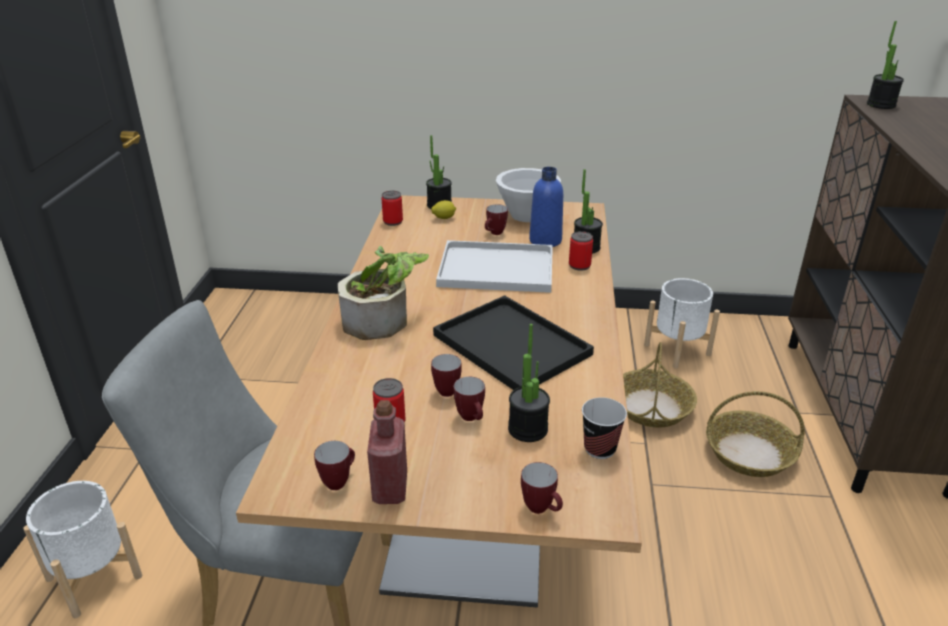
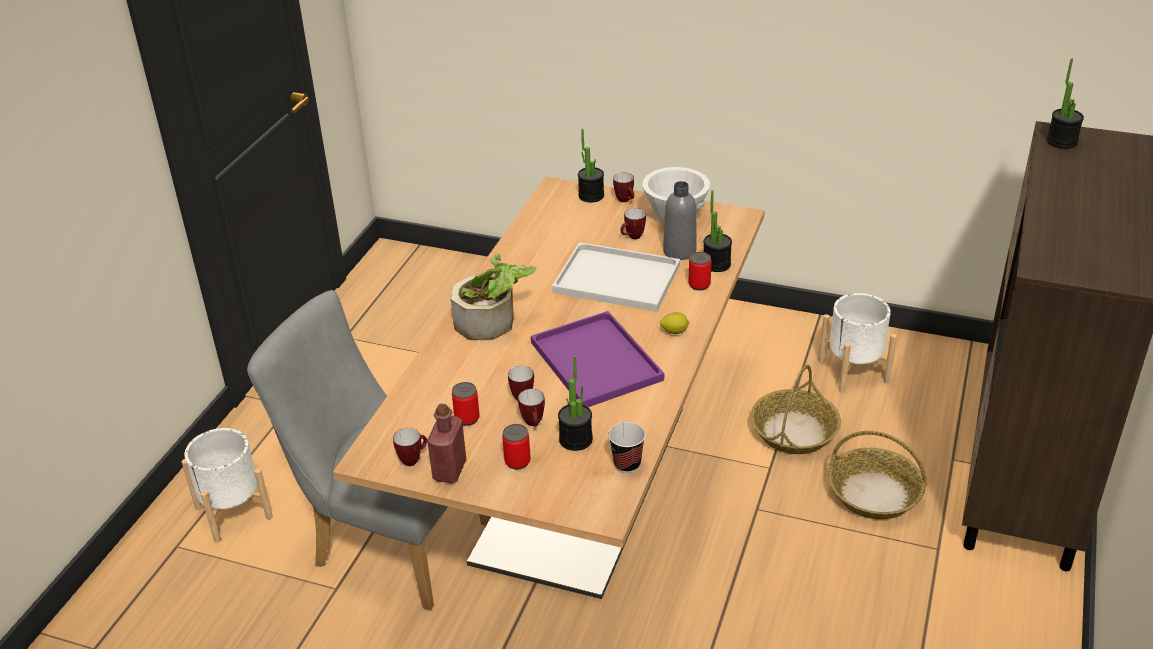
camera: 15 degrees right, 5 degrees up
can [382,191,403,226] -> can moved to [502,424,531,469]
lemon [431,200,456,219] -> lemon moved to [660,312,690,334]
black tray [433,295,594,390] -> purple tray [531,311,664,407]
mug [521,462,563,514] -> mug moved to [613,172,634,202]
blue bottle [529,167,563,247] -> grey bottle [663,181,697,260]

